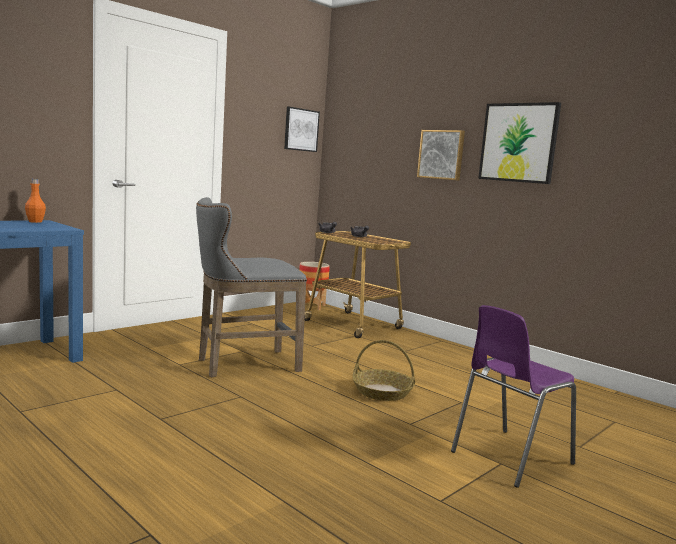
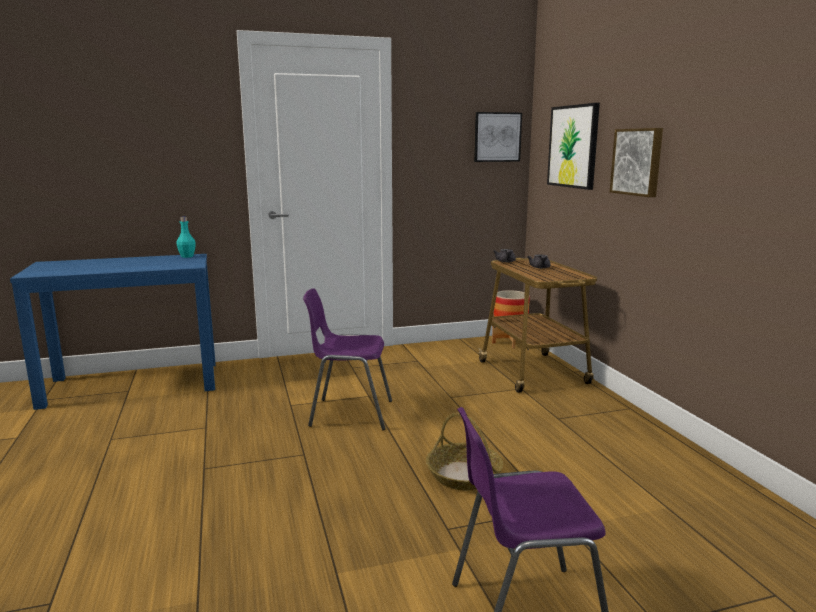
camera: 30 degrees right, 5 degrees up
orange bottle [25,179,46,223] -> turquoise bottle [176,217,196,258]
grey stool [196,197,307,377] -> purple chair [303,288,392,430]
picture [478,102,561,184] -> picture moved to [547,103,600,190]

